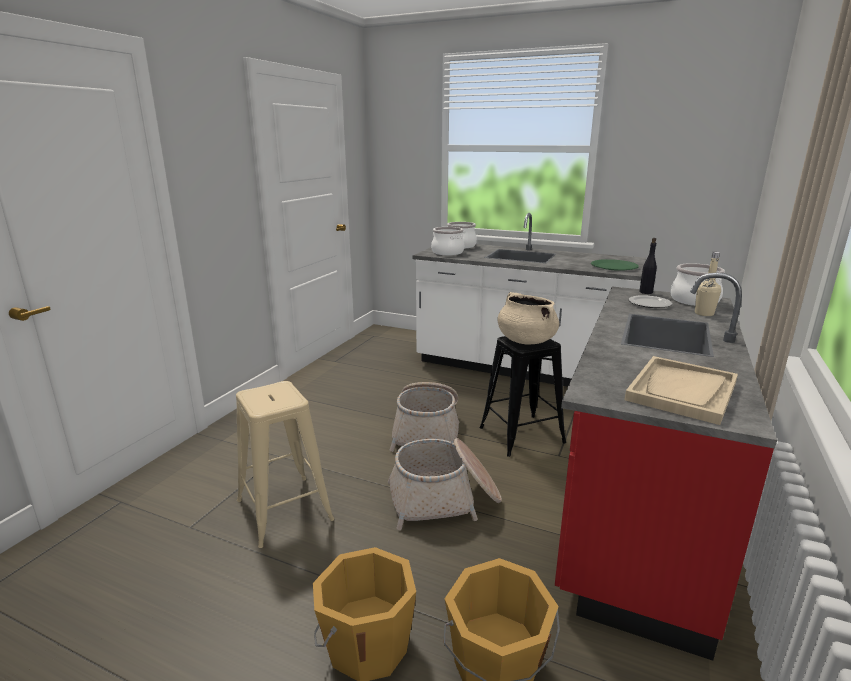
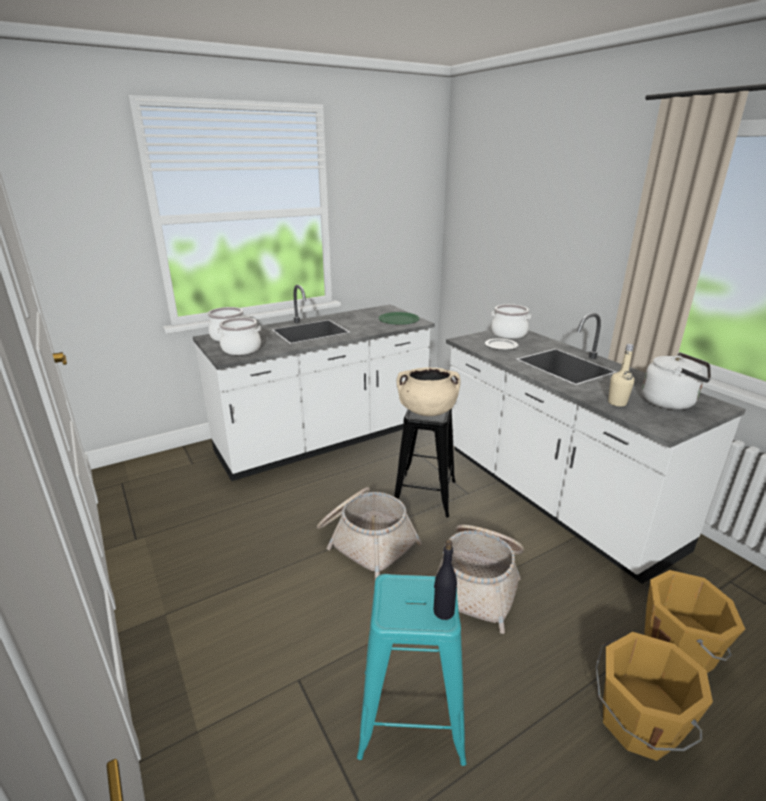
camera: 55 degrees left, 5 degrees up
beige stool [236,381,334,548] -> turquoise stool [357,574,467,766]
red counter [555,272,777,661] -> white counter [446,313,746,584]
beige tray [625,356,738,425] -> white kettle [642,352,711,410]
black bottle [639,238,657,294] -> black bottle moved to [434,540,457,620]
beige bottle [695,252,721,316] -> beige bottle moved to [608,344,634,407]

